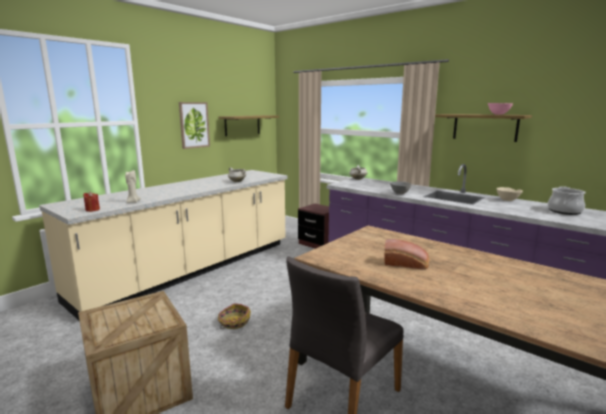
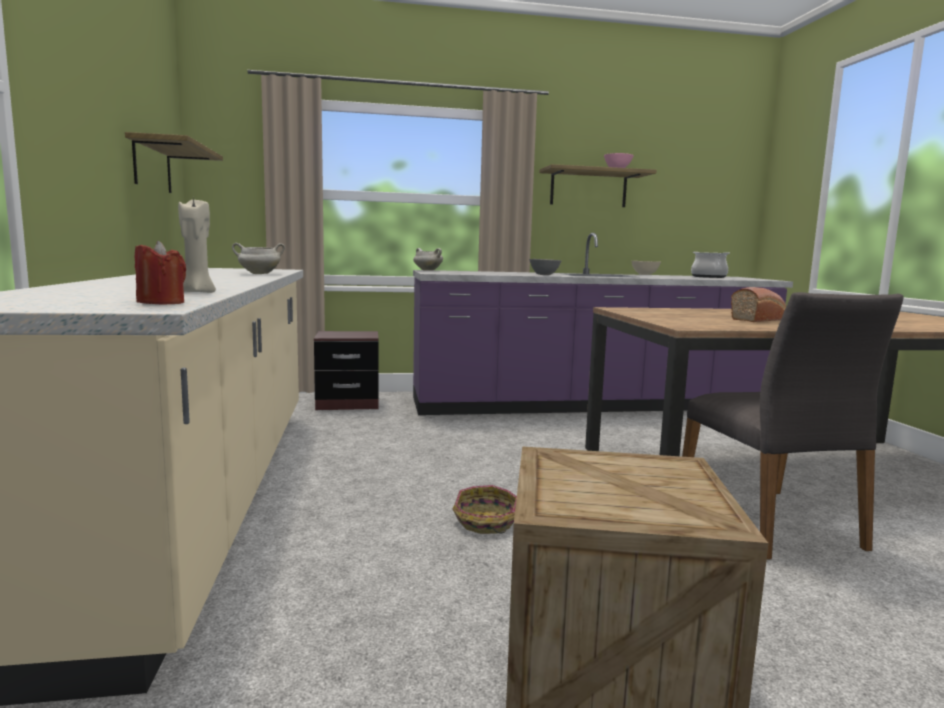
camera: 50 degrees left, 5 degrees down
picture [179,102,210,149] -> none

